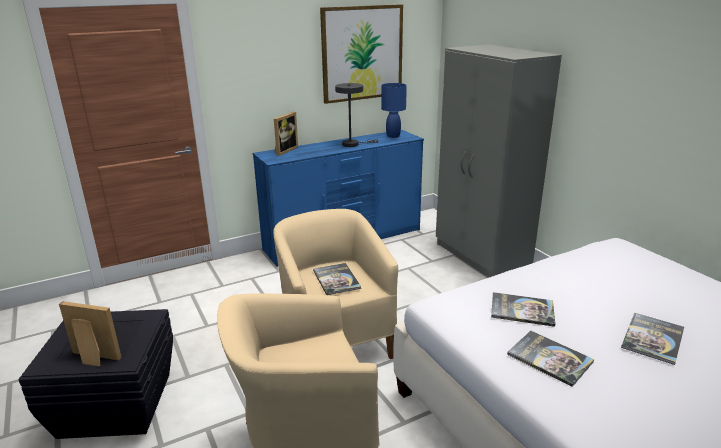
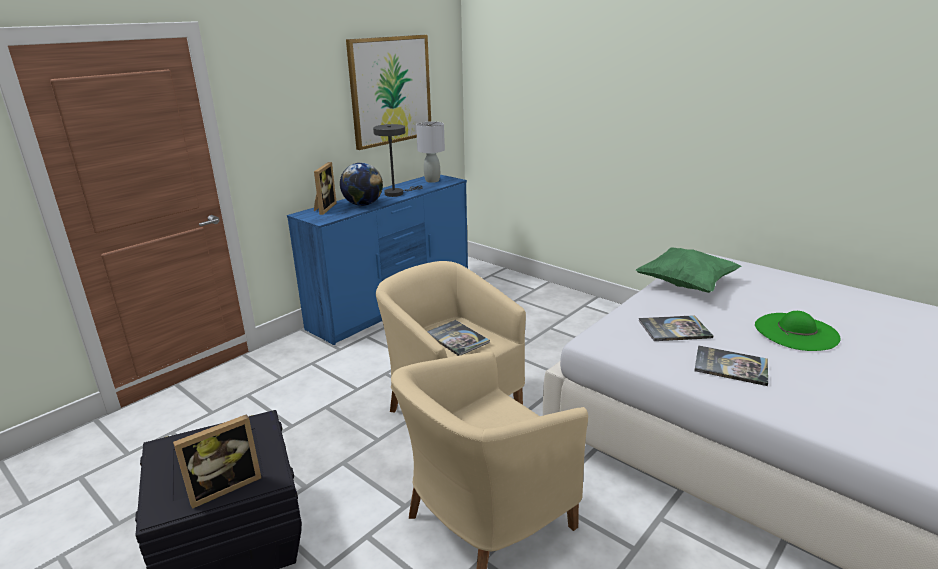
camera: 20 degrees left, 0 degrees up
picture frame [59,301,121,366] -> picture frame turned 150 degrees clockwise [173,414,261,509]
blue table lamp [381,83,407,138] -> grey table lamp [416,122,445,183]
grey wardrobe [436,45,562,278] -> none
book [621,313,684,365] -> green hat [755,311,841,351]
none -> globe [340,163,383,206]
none -> green pillow [636,247,741,293]

